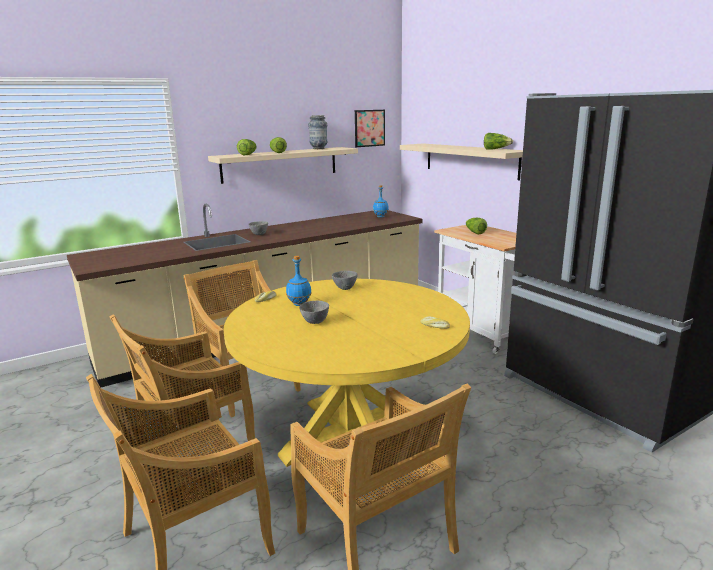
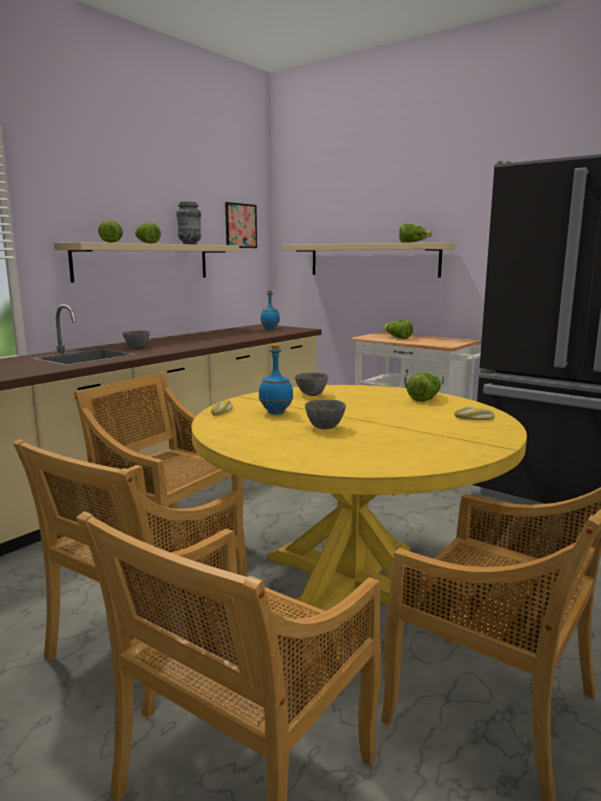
camera: 20 degrees left, 5 degrees down
none -> lettuce [407,373,441,402]

